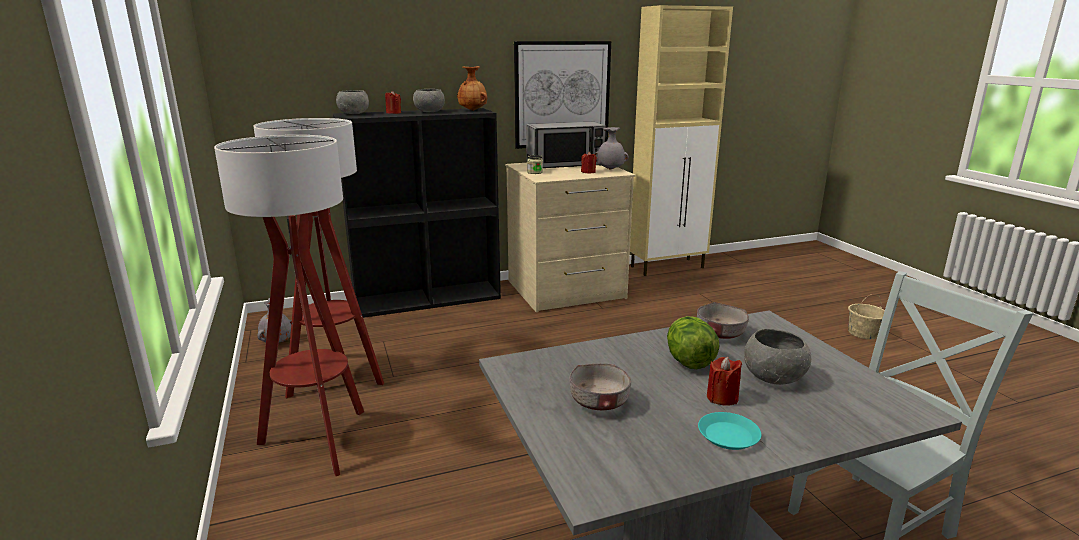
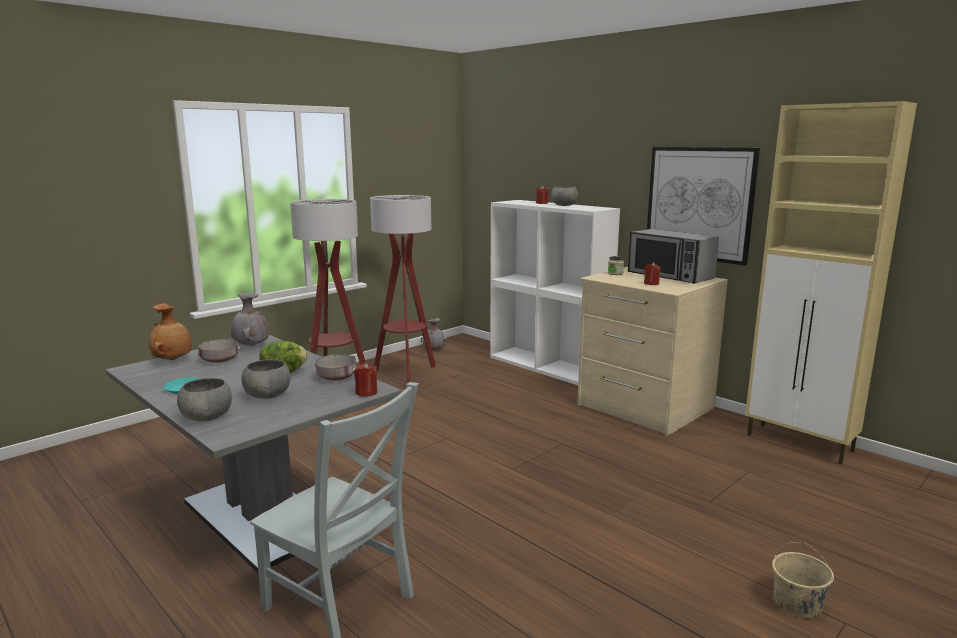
camera: 65 degrees right, 5 degrees down
black bookcase [333,108,501,318] -> white bookcase [490,200,620,385]
grey bowl [336,90,369,114] -> grey bowl moved to [177,378,232,422]
brown vase [457,66,487,111] -> brown vase moved to [149,303,192,360]
grey vase [595,127,629,170] -> grey vase moved to [231,293,269,346]
red candle [707,357,742,406] -> red candle moved to [354,362,377,396]

